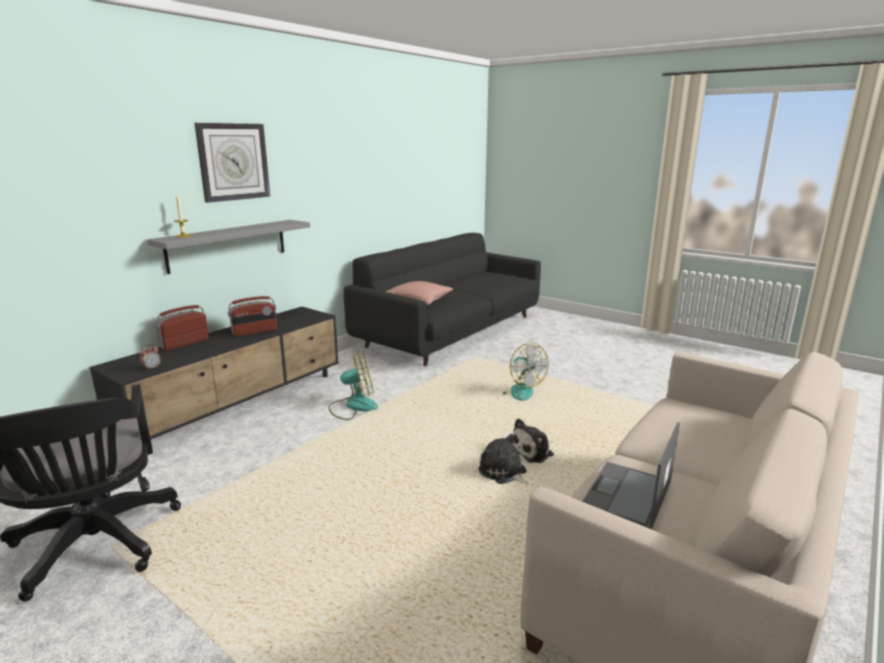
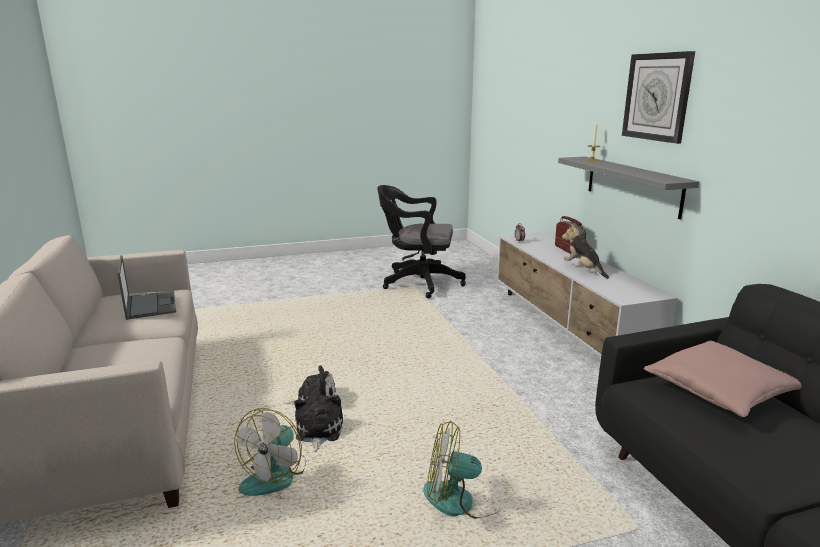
camera: 125 degrees right, 0 degrees up
black tv stand [89,307,339,439] -> white tv stand [497,232,678,357]
radio [228,296,277,337] -> plush toy [562,224,609,279]
fan [329,351,378,420] -> fan moved to [234,408,306,496]

